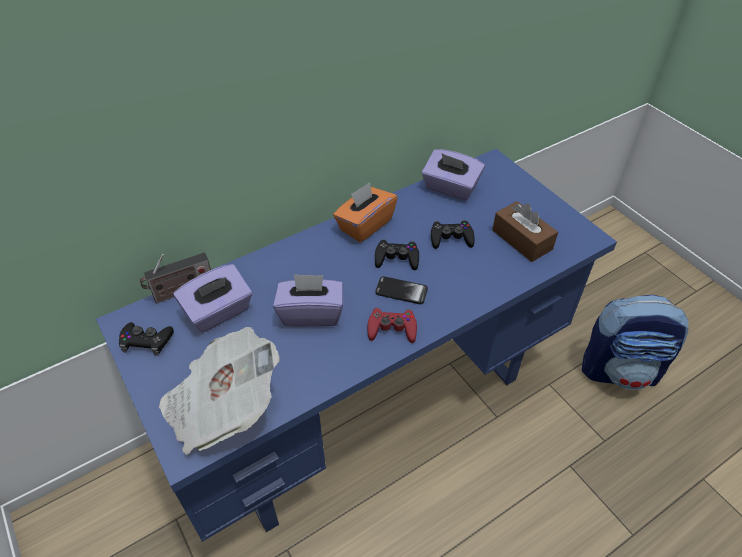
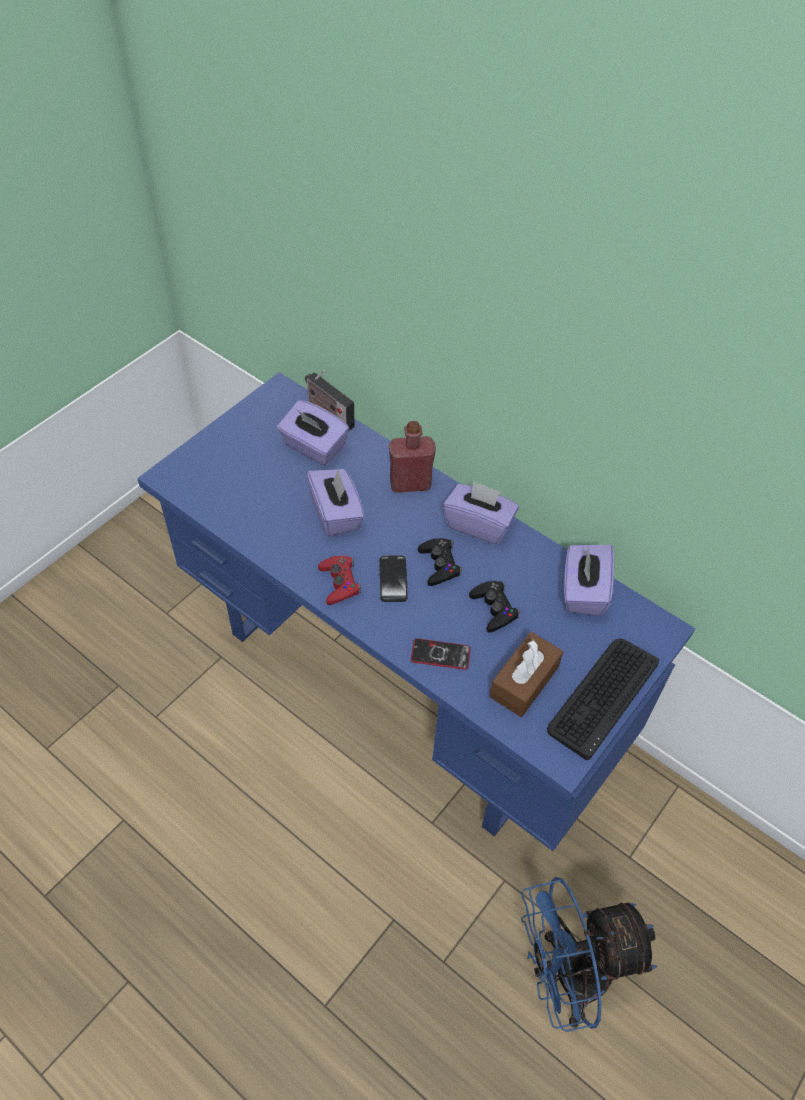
camera: 70 degrees right, 5 degrees up
black game controller [119,322,174,356] -> none
newspaper [159,327,280,455] -> none
orange tissue box [333,182,397,242] -> purple tissue box [443,481,519,545]
backpack [582,295,689,390] -> blue fan [521,877,657,1032]
none -> red bottle [389,421,436,493]
none -> phone [411,638,471,670]
none -> keyboard [547,638,659,760]

